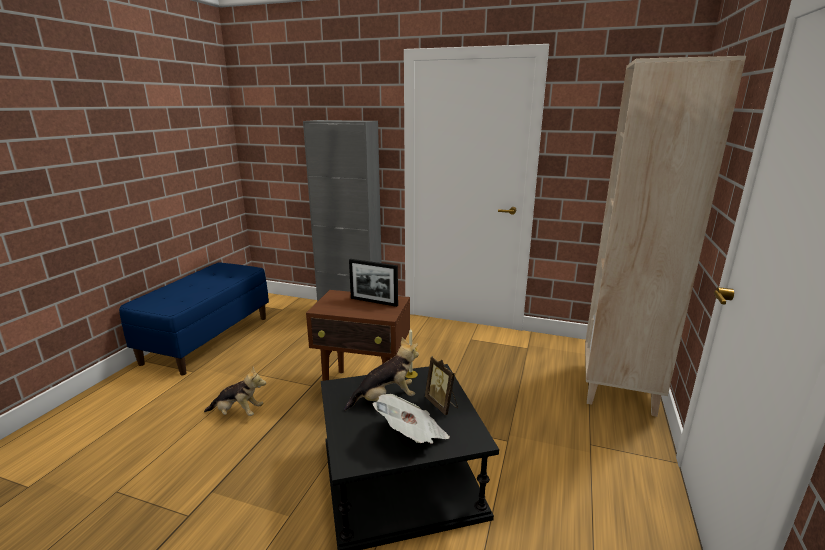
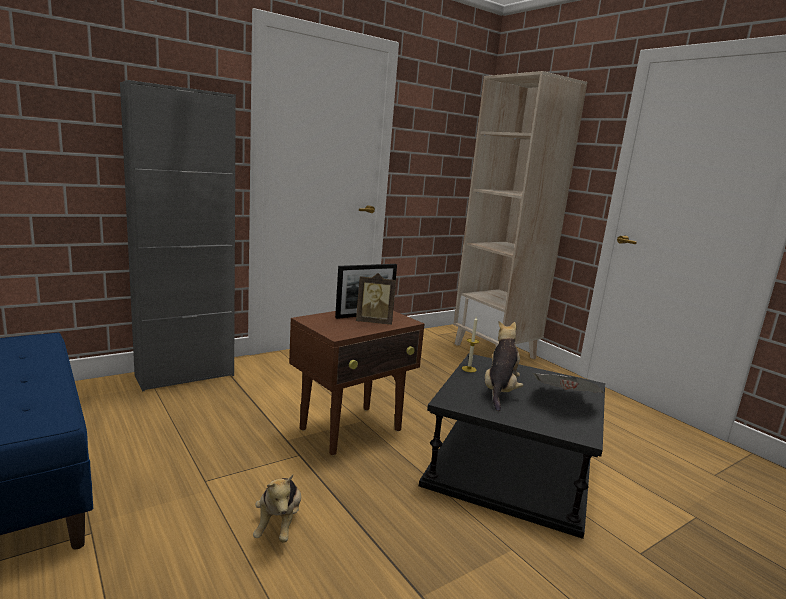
camera: 55 degrees left, 5 degrees down
plush toy [204,367,266,416] -> plush toy turned 135 degrees clockwise [253,475,301,543]
picture frame [425,356,458,415] -> picture frame moved to [356,273,396,325]

